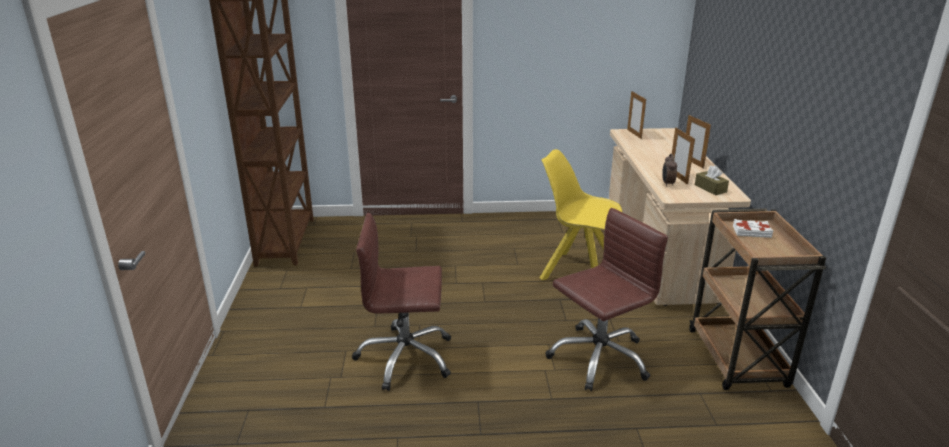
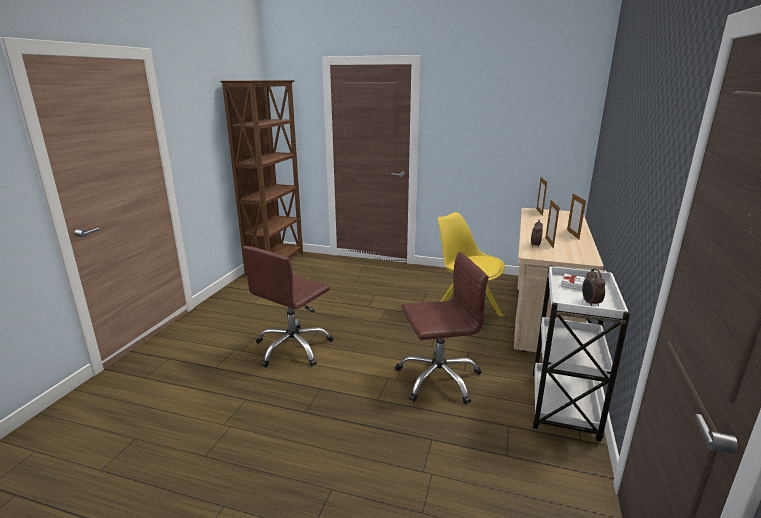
camera: 20 degrees right, 5 degrees down
brown office chair [352,213,451,391] -> brown office chair turned 75 degrees counterclockwise [243,246,333,367]
brown cart [689,208,826,390] -> white cart [532,265,630,442]
brown tissue box [695,165,729,195] -> none
none -> alarm clock [582,268,606,306]

